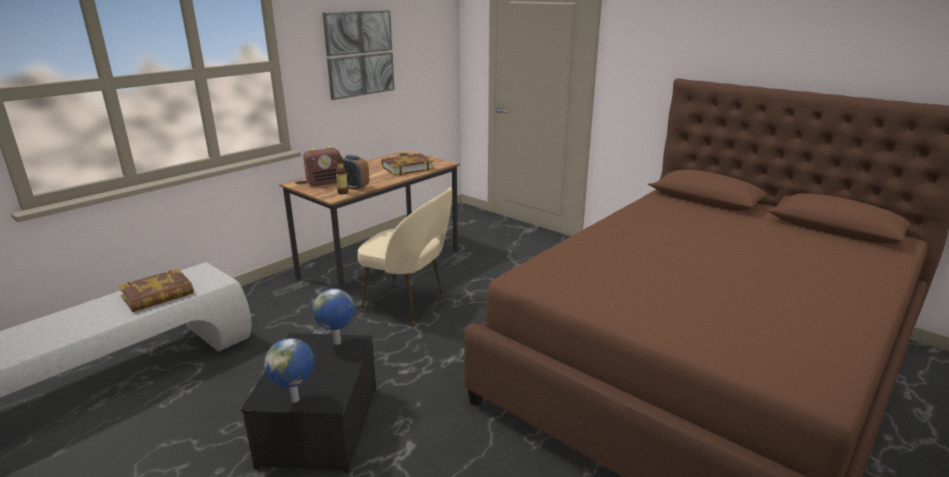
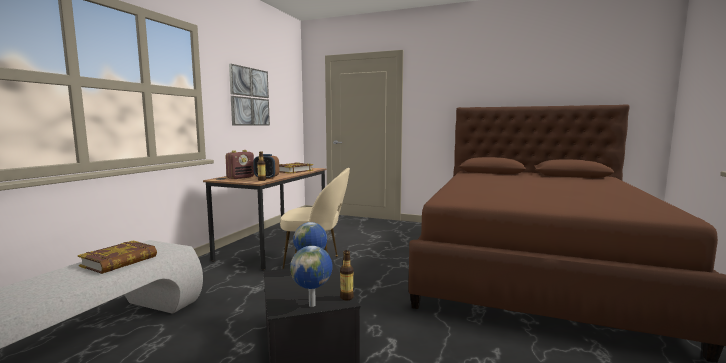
camera: 20 degrees left, 15 degrees down
none -> bottle [340,250,354,300]

